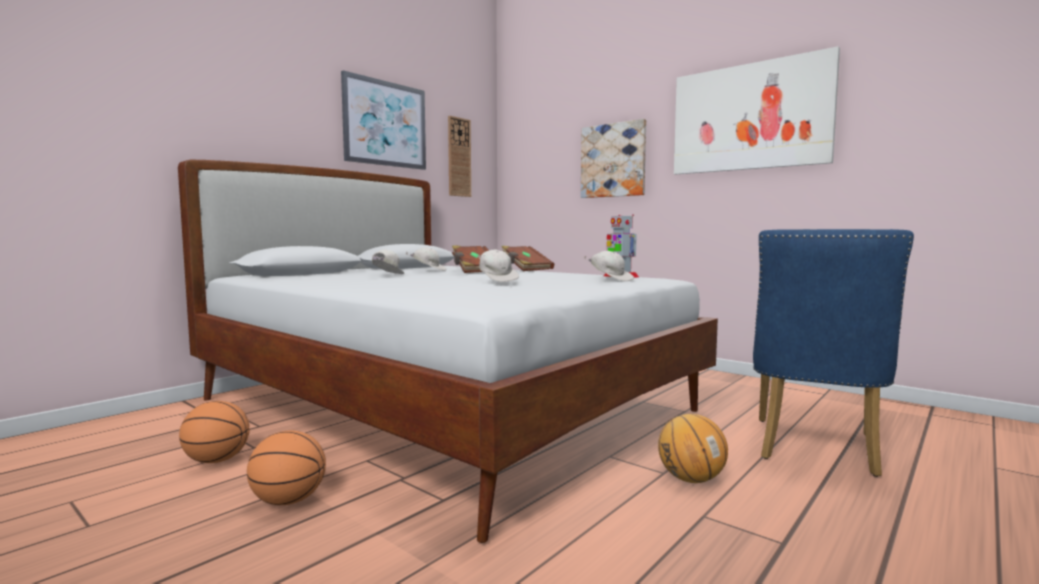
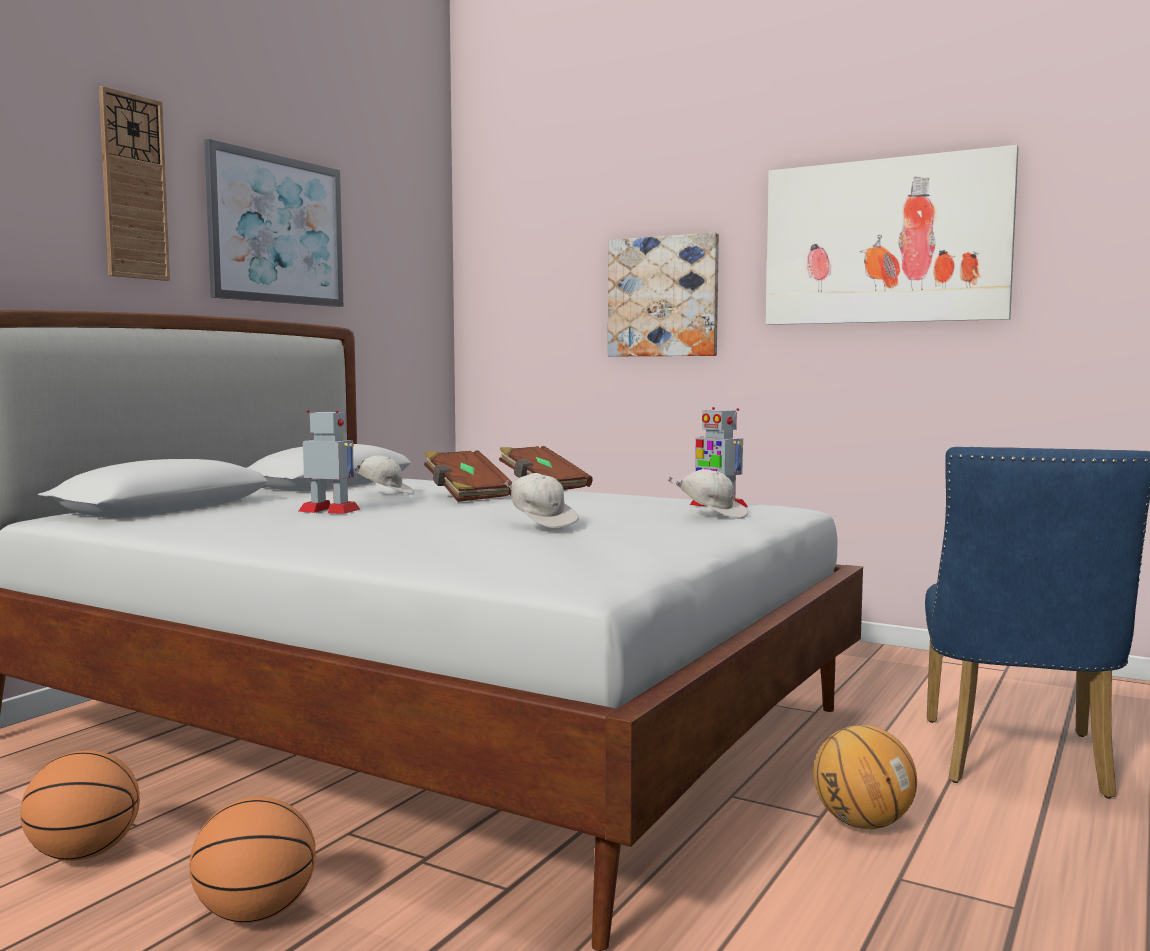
camera: 10 degrees left, 0 degrees up
white cap [372,250,404,274] -> toy robot [298,410,361,514]
wall clock [448,116,471,197] -> wall clock moved to [99,86,170,281]

